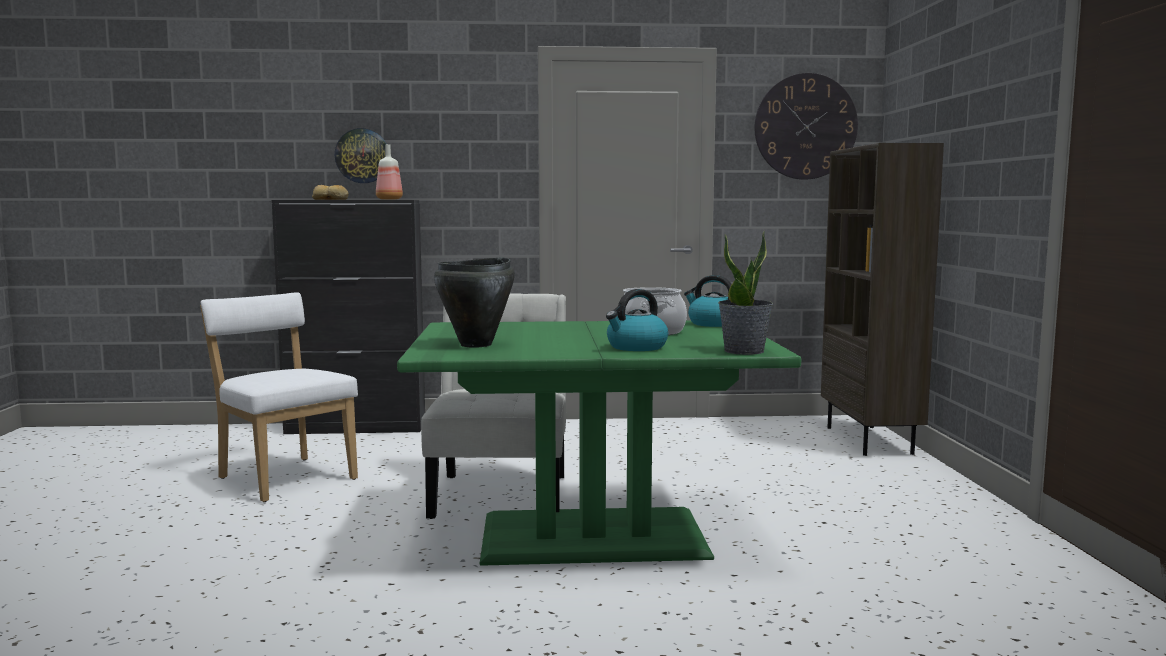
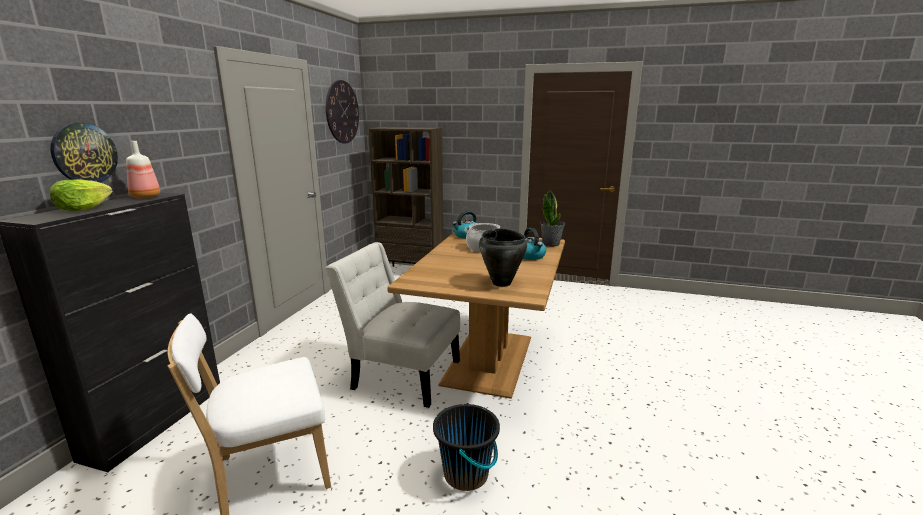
camera: 70 degrees left, 10 degrees up
bread [312,185,349,200] -> lettuce [50,179,112,211]
green dining table [397,320,801,566] -> brown dining table [387,232,565,399]
none -> black bucket [433,403,500,491]

